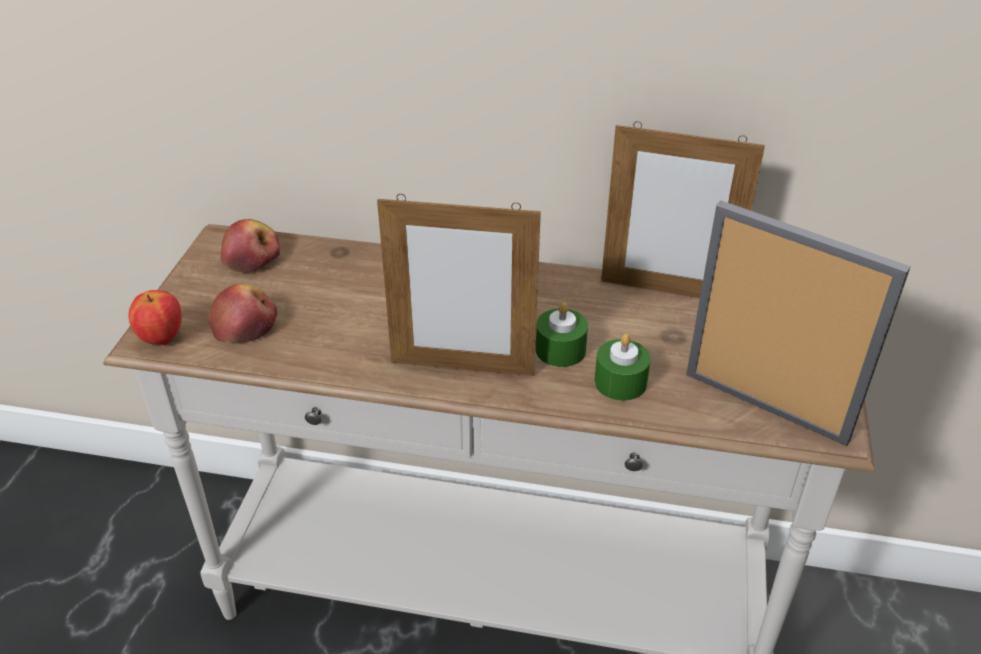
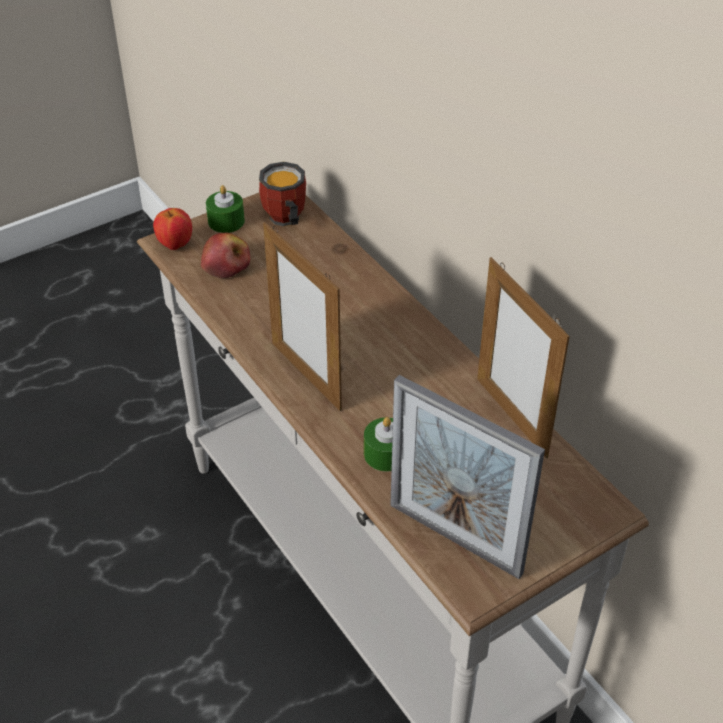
camera: 45 degrees right, 5 degrees up
apple [221,219,280,273] -> mug [259,162,306,227]
green candle [536,302,588,367] -> green candle moved to [206,185,245,233]
picture frame [686,201,911,446] -> picture frame turned 135 degrees clockwise [390,375,545,579]

